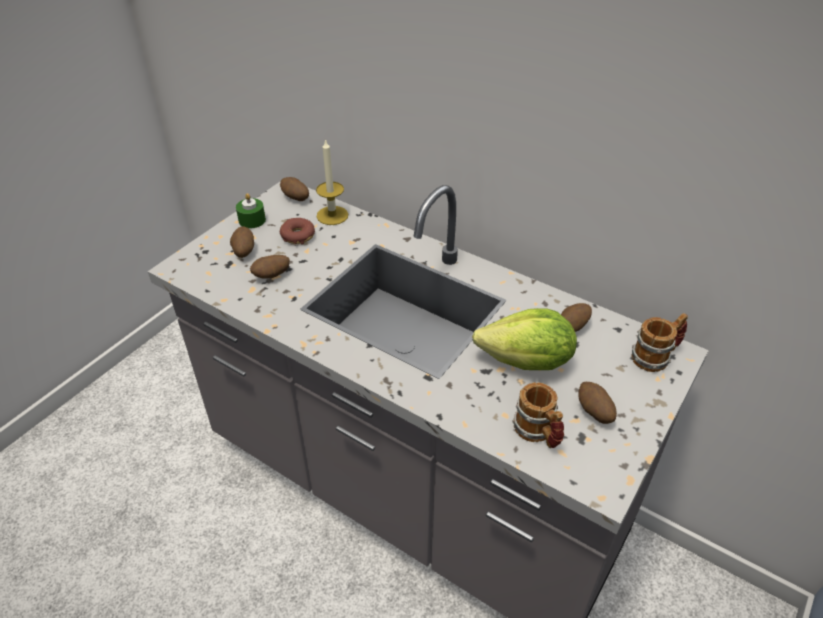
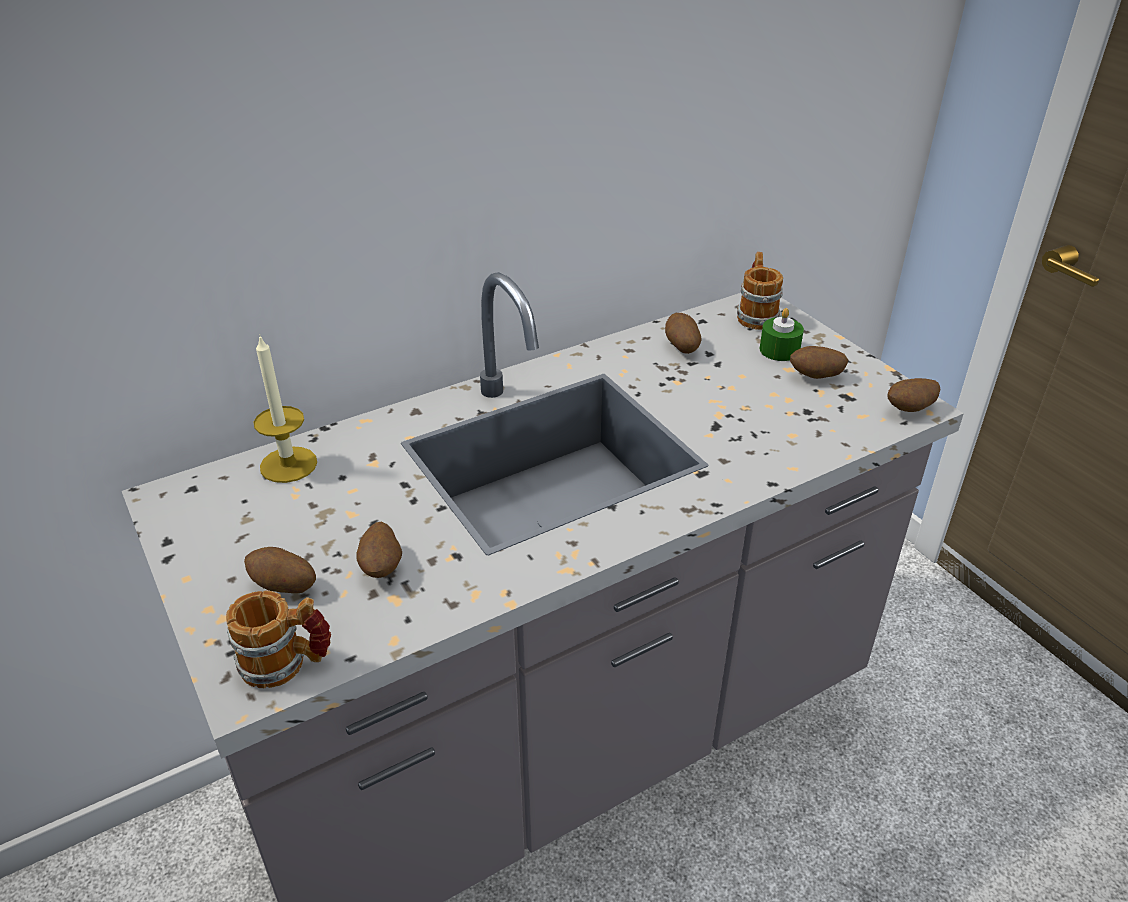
camera: 65 degrees left, 5 degrees down
green candle [236,193,266,229] -> green candle moved to [760,308,804,361]
potato [280,177,309,201] -> potato moved to [888,378,941,412]
donut [280,218,315,245] -> none
lettuce [472,308,577,370] -> none
mug [513,382,564,448] -> mug moved to [226,590,331,688]

